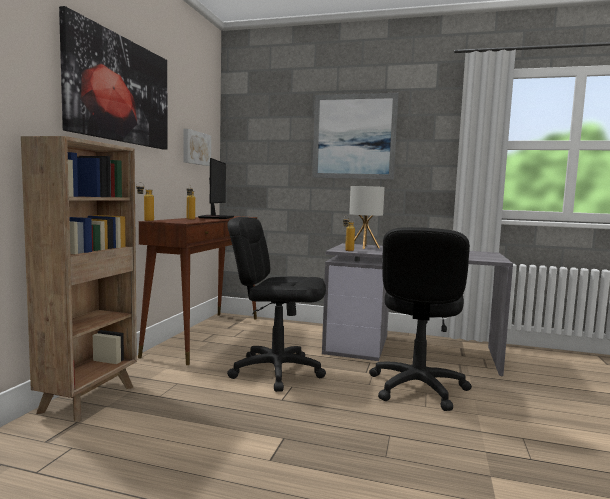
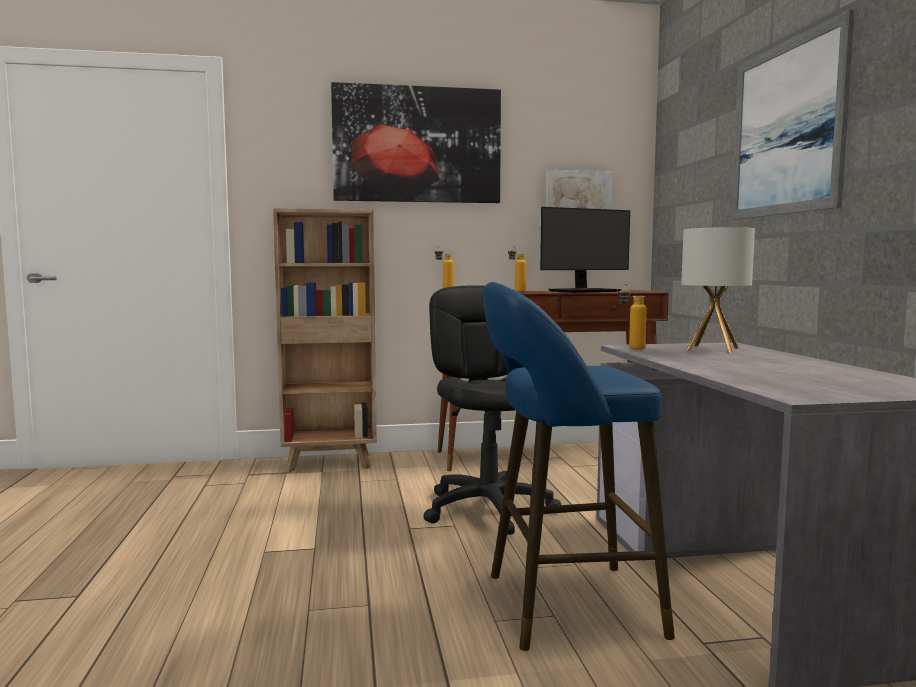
camera: 65 degrees right, 0 degrees up
black office chair [369,227,472,411] -> blue stool [483,282,675,651]

